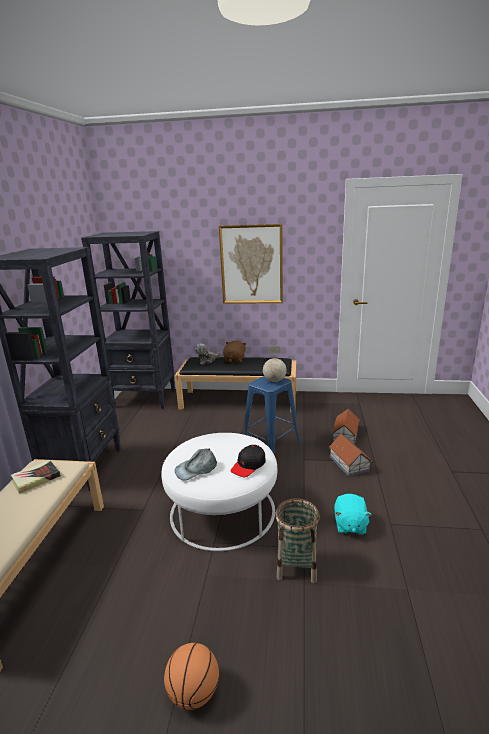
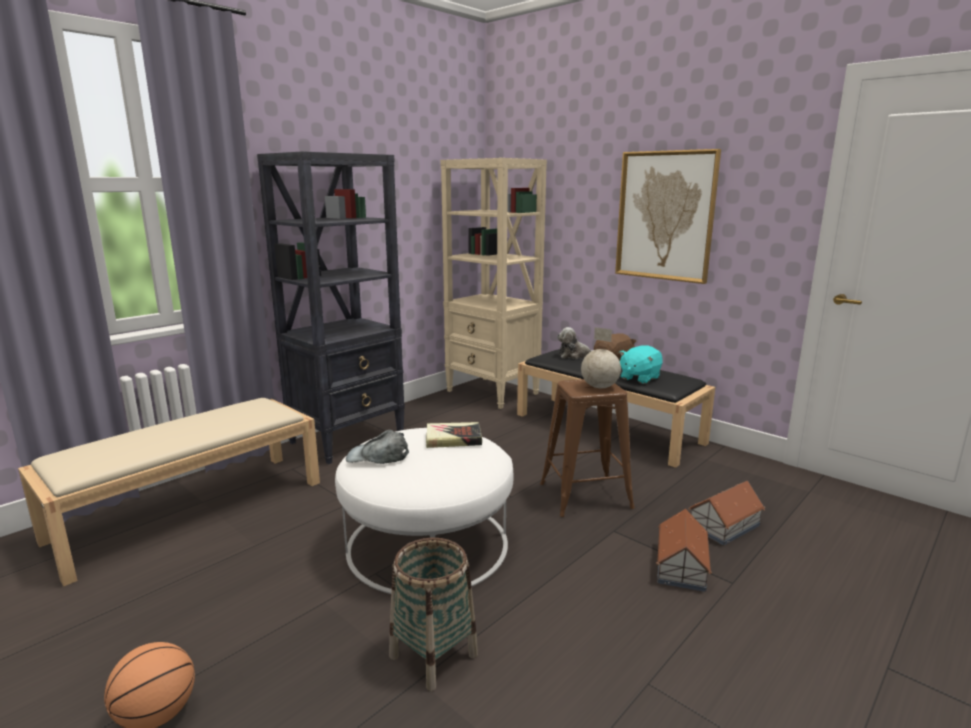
camera: 35 degrees right, 5 degrees down
book [11,460,61,493] -> book moved to [426,422,482,448]
black bookcase [81,231,175,409] -> beige bookcase [440,158,547,409]
black cap [230,445,266,477] -> none
blue stool [244,376,301,454] -> brown stool [540,379,635,517]
turquoise plush toy [334,494,372,535] -> turquoise plush toy moved to [619,345,663,384]

